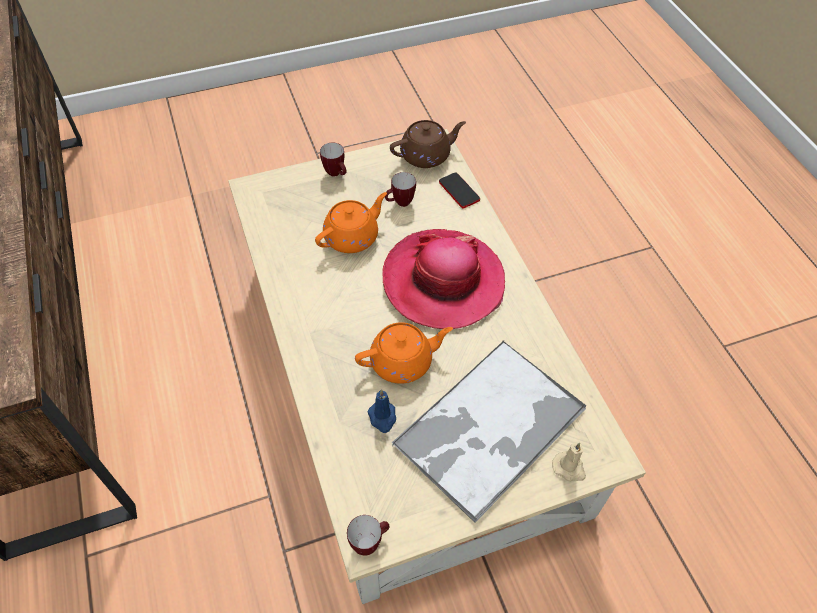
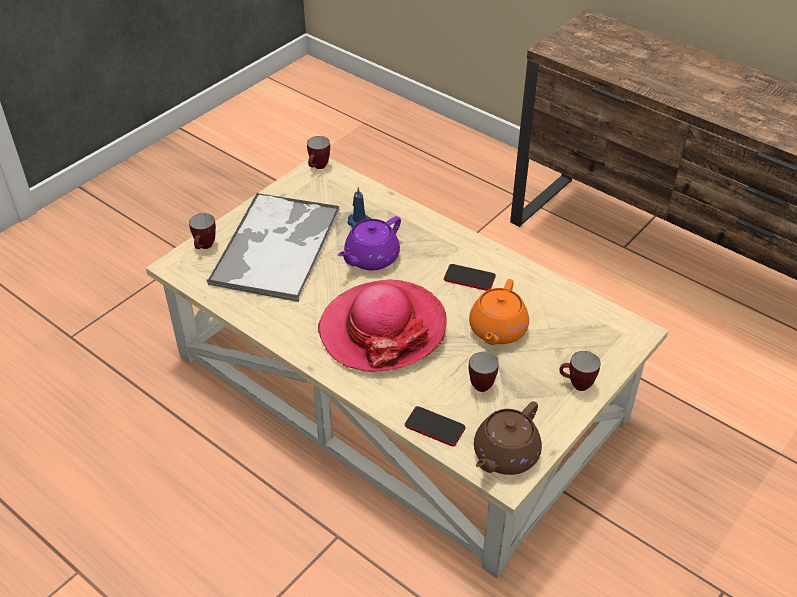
camera: 150 degrees right, 10 degrees down
orange teapot [355,322,453,384] -> purple teapot [338,216,401,271]
beige candle [552,443,586,482] -> mug [189,213,216,249]
none -> phone [444,264,496,291]

